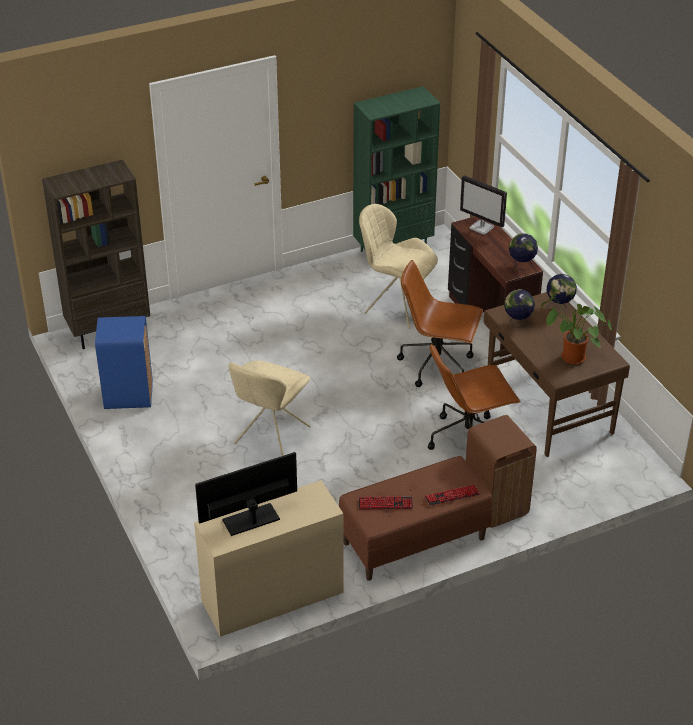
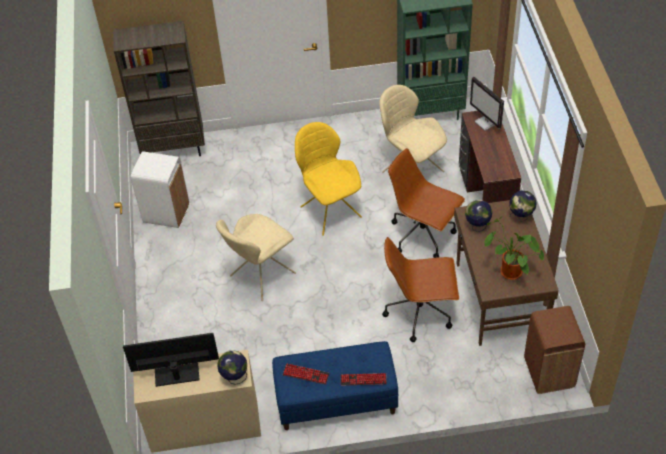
camera: 20 degrees right, 10 degrees up
blue trash can [95,316,153,409] -> white trash can [131,151,190,228]
brown bench [339,456,493,581] -> blue bench [272,341,398,430]
brown trash can [466,415,537,528] -> brown trash can moved to [524,306,585,394]
globe [509,234,538,270] -> globe moved to [217,350,247,385]
none -> yellow chair [295,122,362,236]

